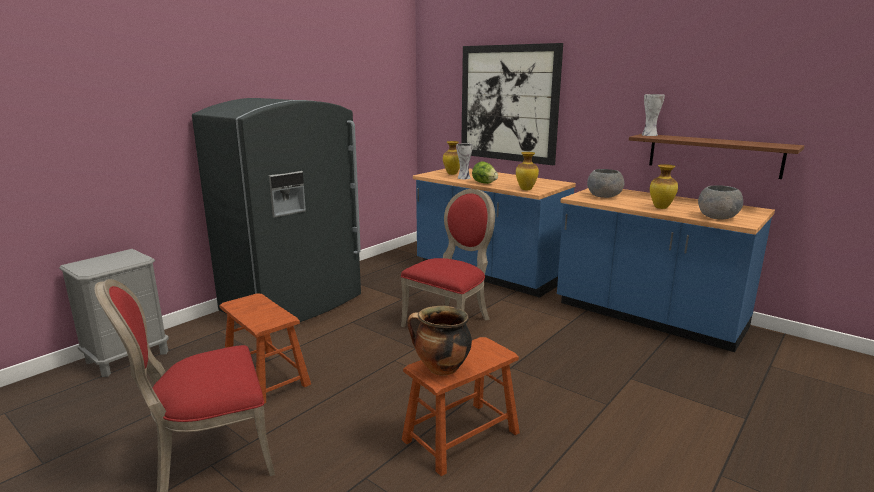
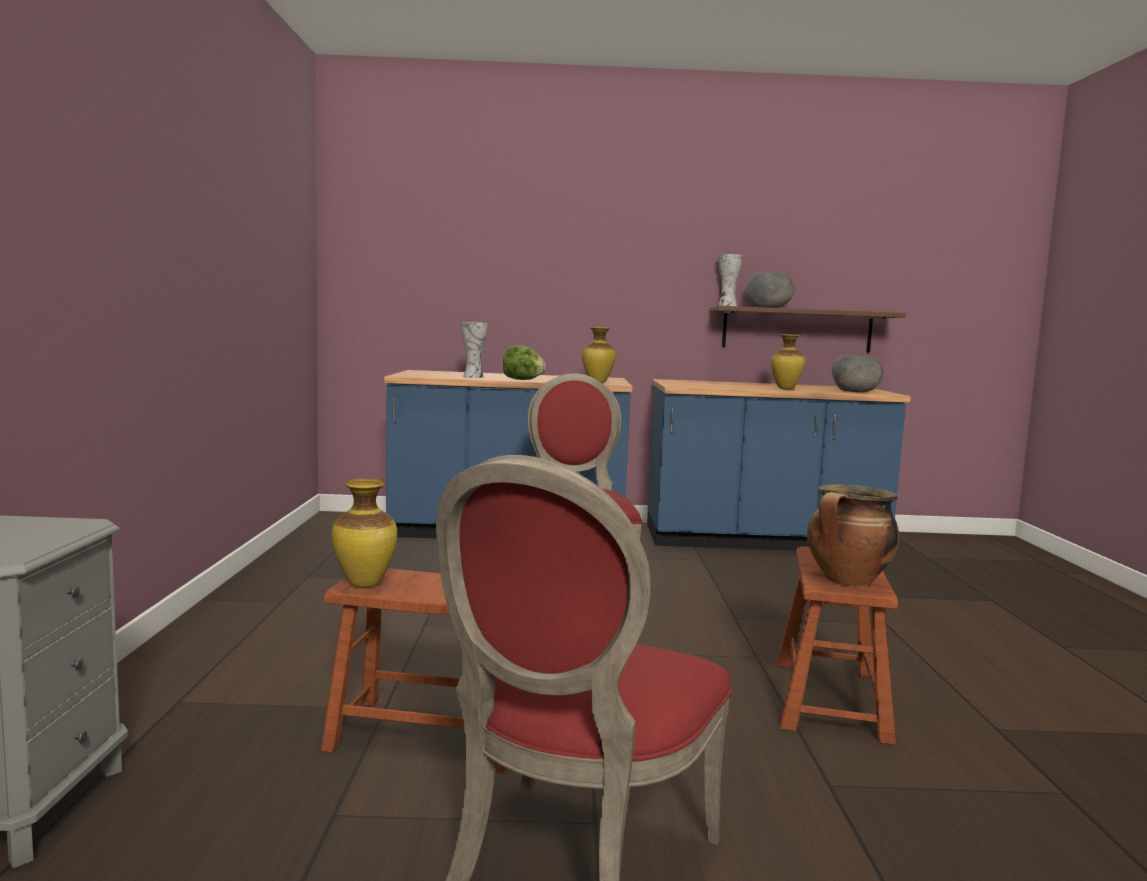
camera: 40 degrees left, 10 degrees down
grey fridge [192,98,361,322] -> none
vase [443,141,460,175] -> vase moved to [332,479,397,588]
picture [461,43,563,165] -> none
grey bowl [587,169,624,198] -> grey bowl moved to [746,273,794,308]

